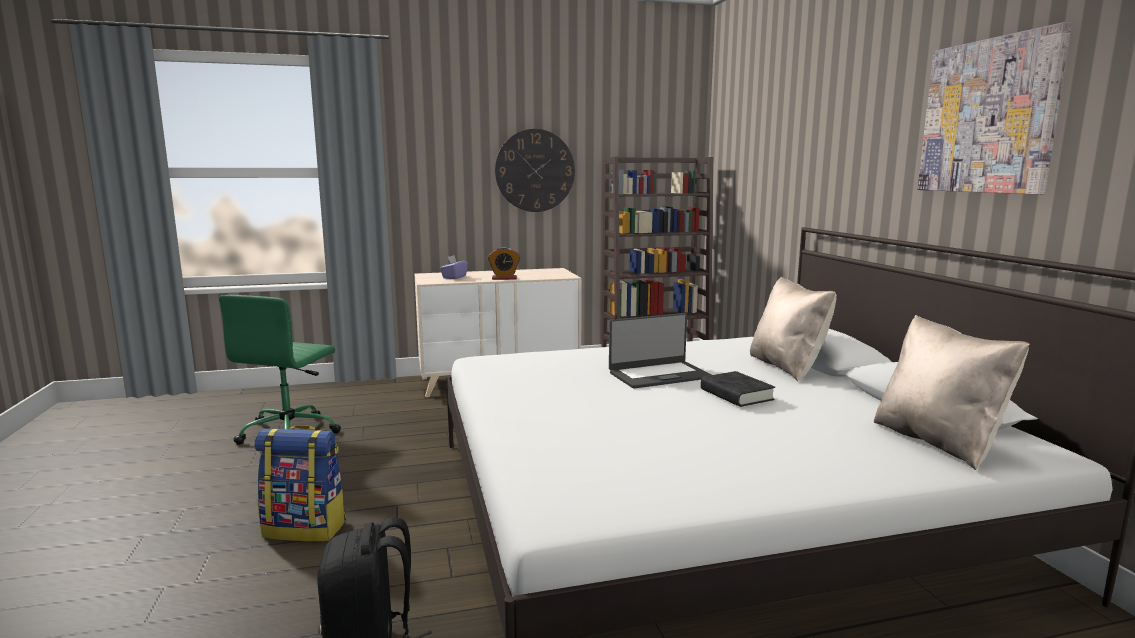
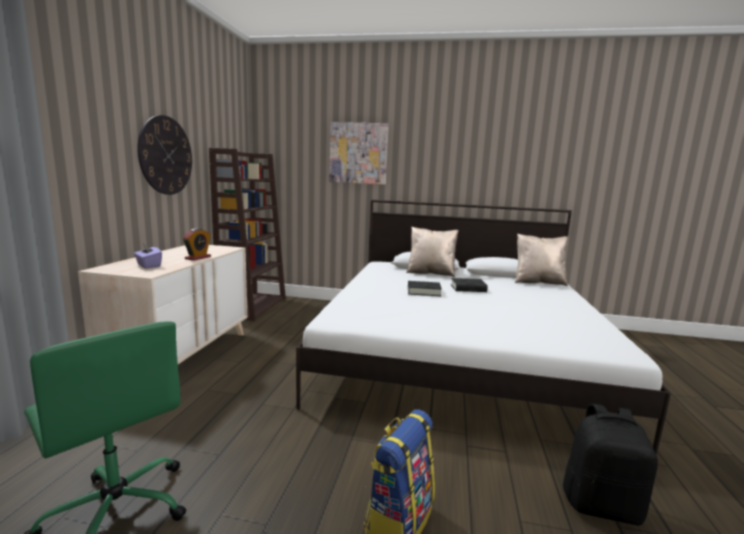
camera: 65 degrees left, 0 degrees up
laptop [609,313,712,388] -> black book [408,281,442,296]
picture [918,22,1072,194] -> picture moved to [329,122,389,185]

